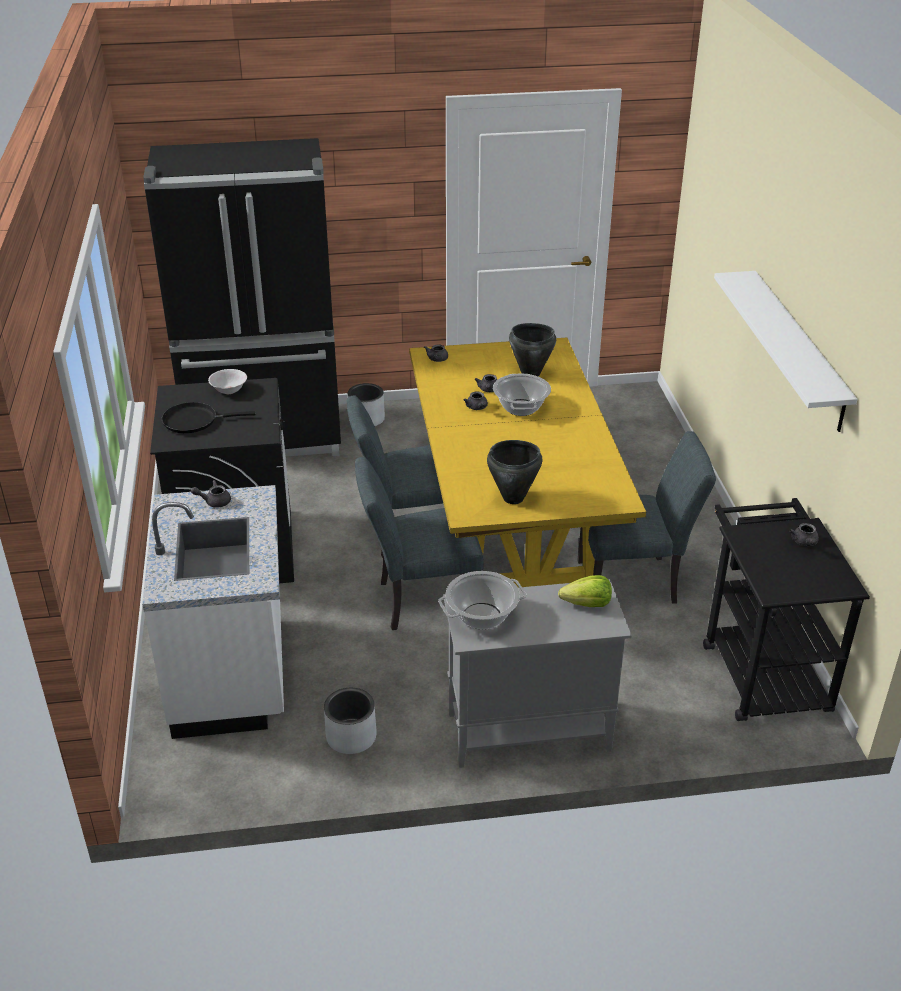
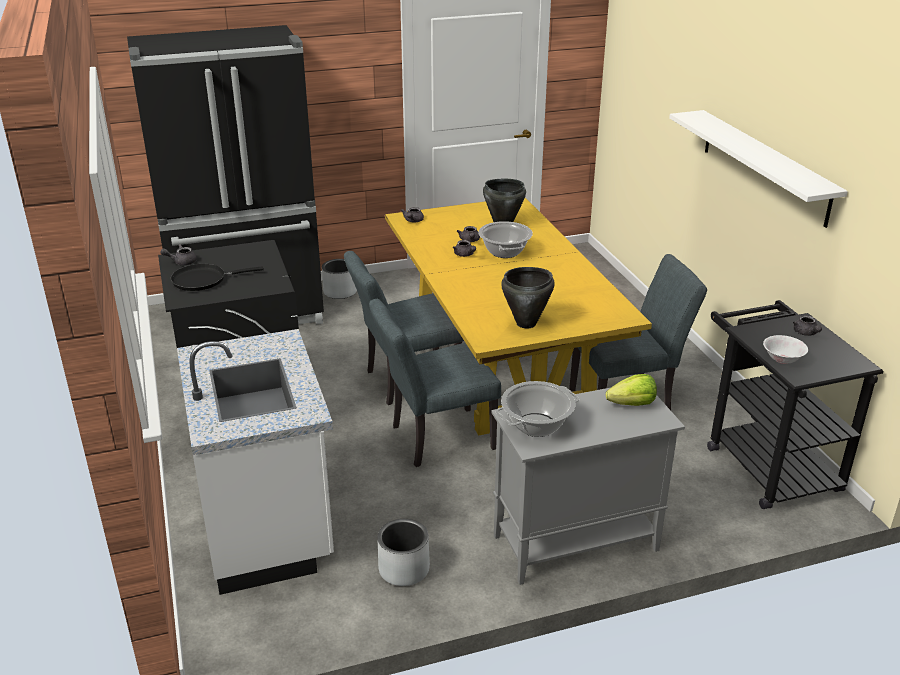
camera: 10 degrees left, 5 degrees down
grey teapot [191,480,231,508] -> grey teapot moved to [160,244,197,265]
white bowl [208,369,247,394] -> white bowl moved to [763,335,808,364]

